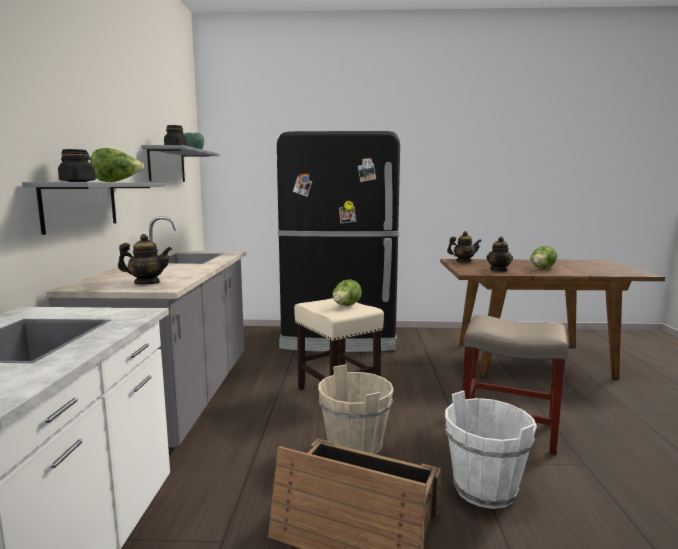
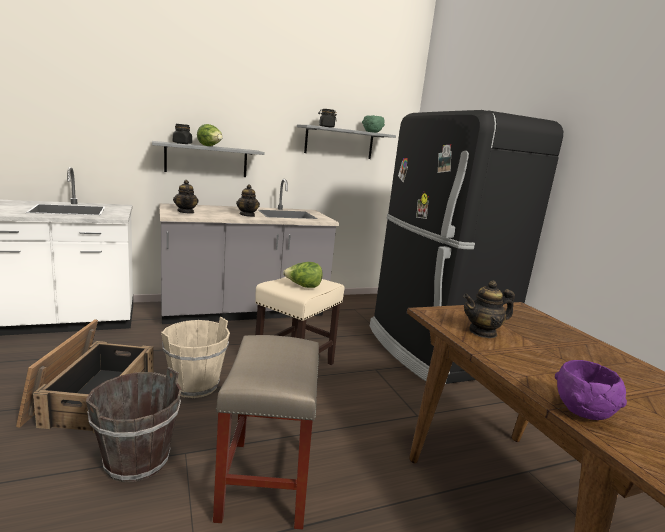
camera: 65 degrees right, 5 degrees up
white bucket [445,390,537,509] -> brown bucket [86,367,182,482]
teapot [447,231,481,262] -> teapot moved to [236,184,260,217]
lettuce [531,246,557,269] -> none
none -> purple bowl [555,360,627,420]

